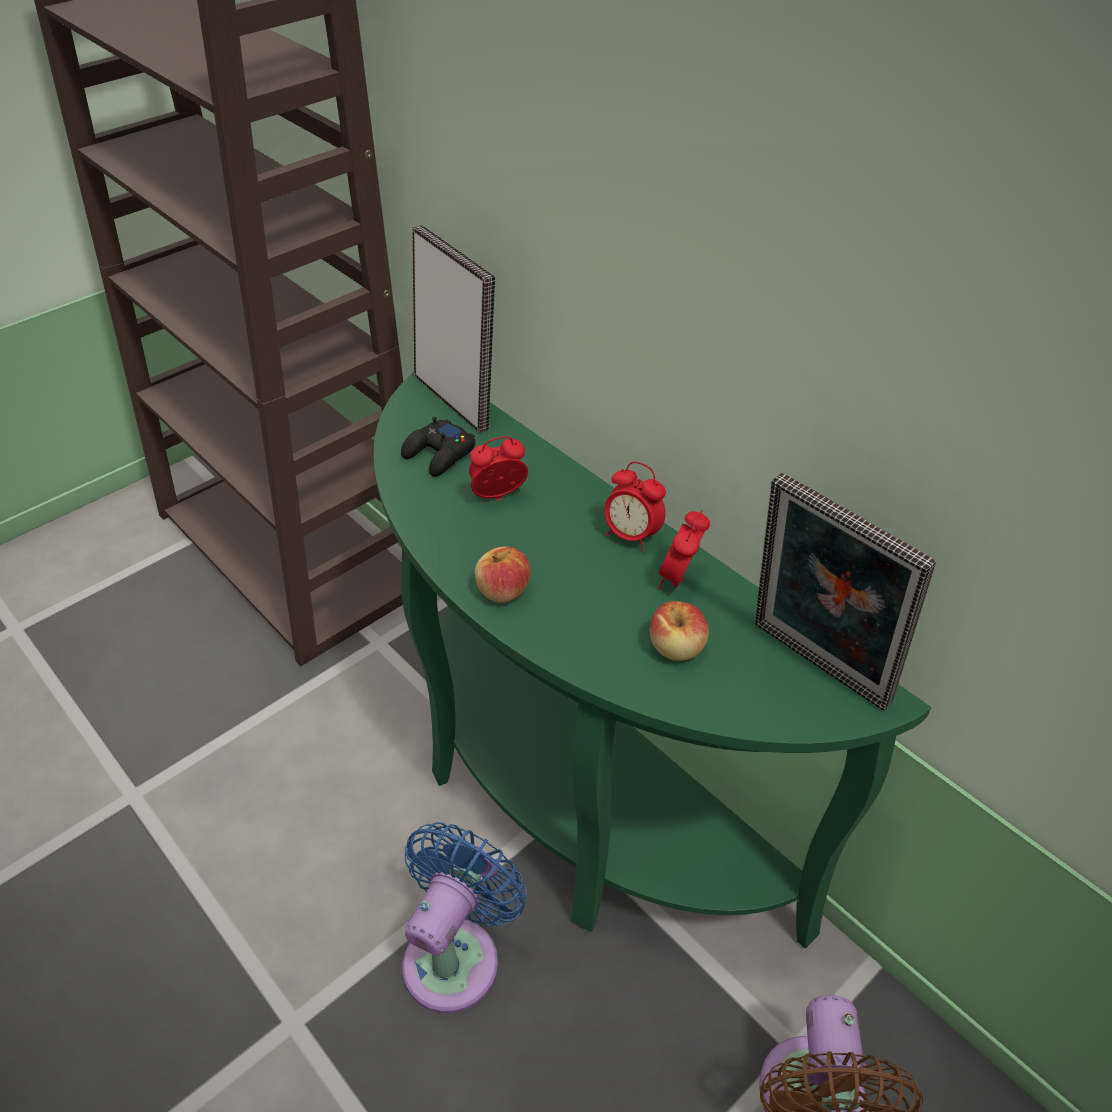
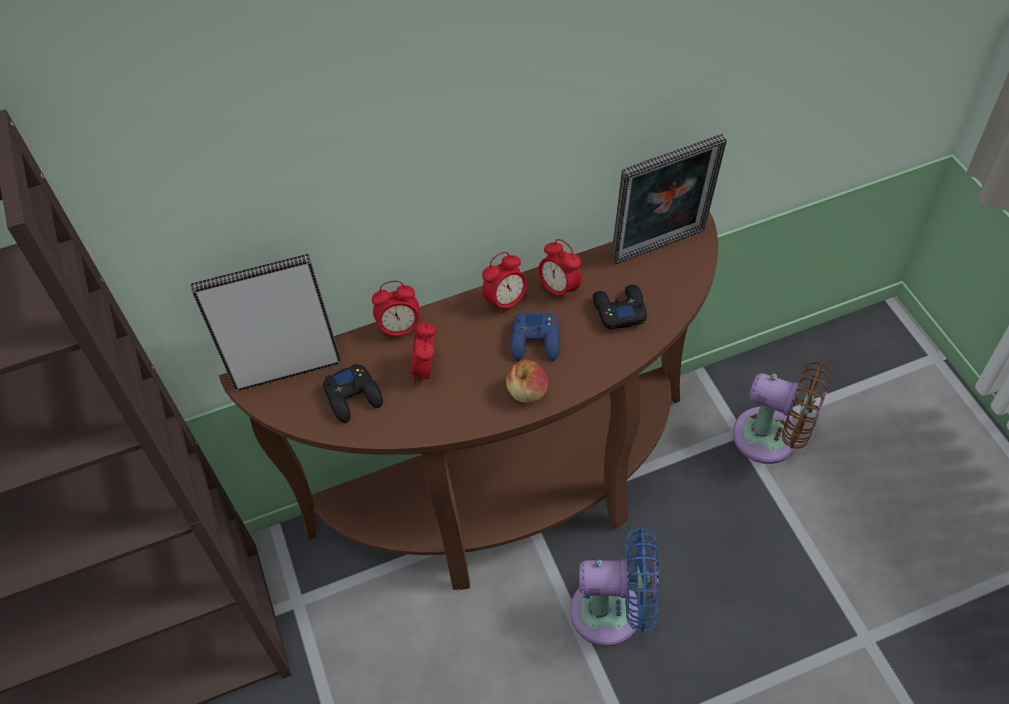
camera: 65 degrees left, 10 degrees up
green console table [374,372,931,949] -> brown console table [219,212,718,590]
blue fan [402,822,527,1013] -> blue fan turned 135 degrees clockwise [570,527,659,647]
apple [650,601,709,661] -> black game controller [593,285,647,330]
none -> alarm clock [372,281,420,341]
none -> blue game controller [510,312,560,361]

